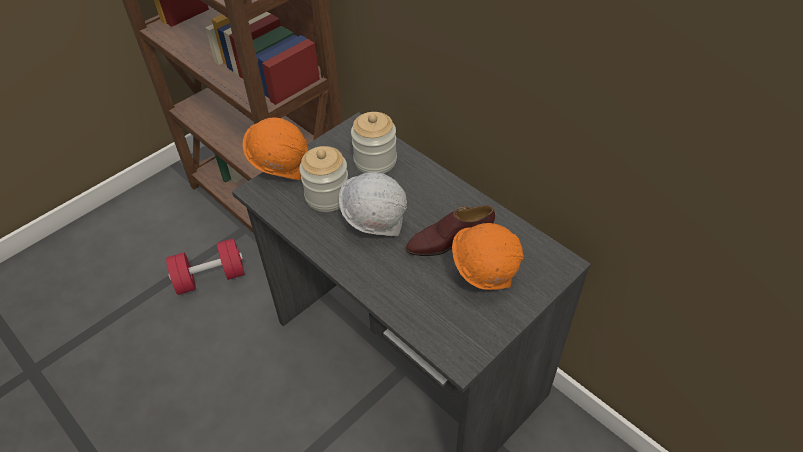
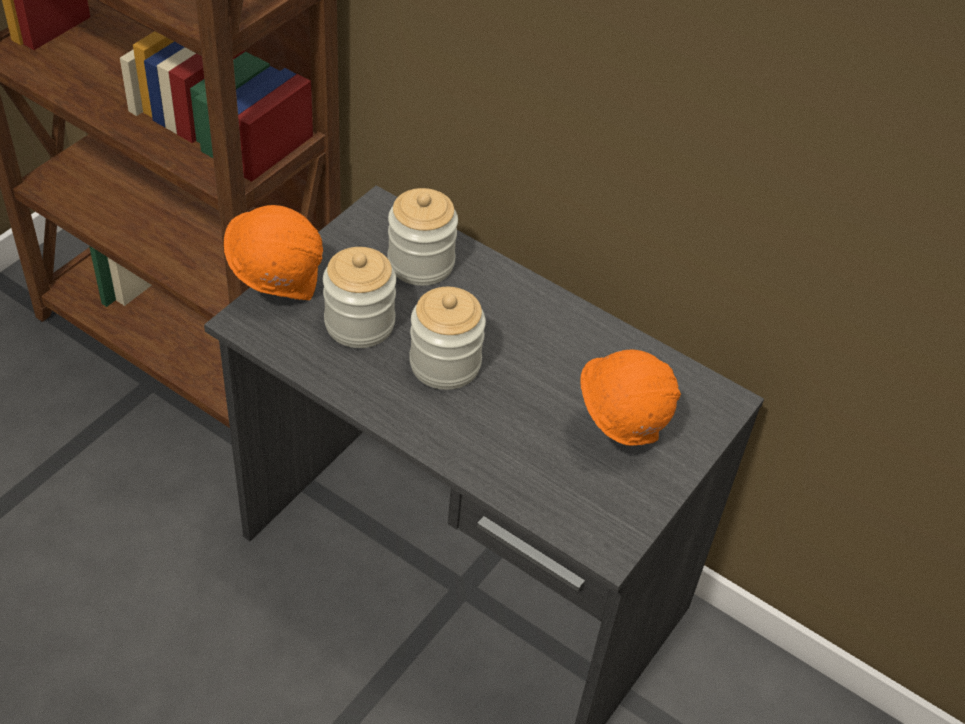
camera: 15 degrees left, 0 degrees up
red dumbbell [166,238,245,295] -> none
white hard hat [339,172,407,236] -> jar [409,287,486,390]
brown shoe [406,206,495,256] -> none

